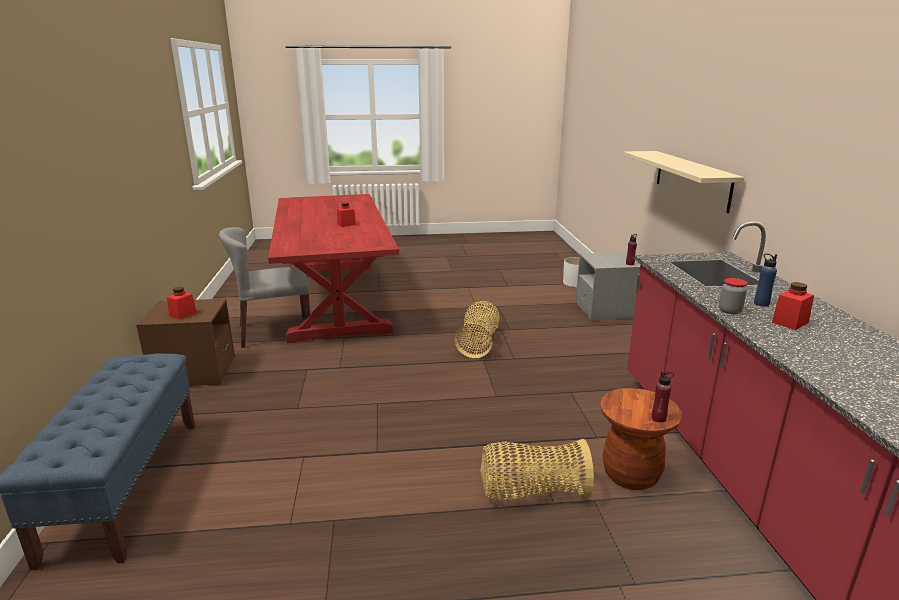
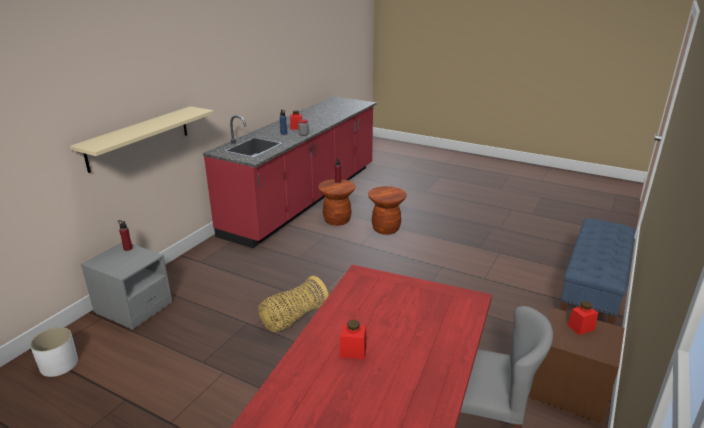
camera: 145 degrees left, 5 degrees up
basket [480,439,594,500] -> brown stool [368,186,407,235]

